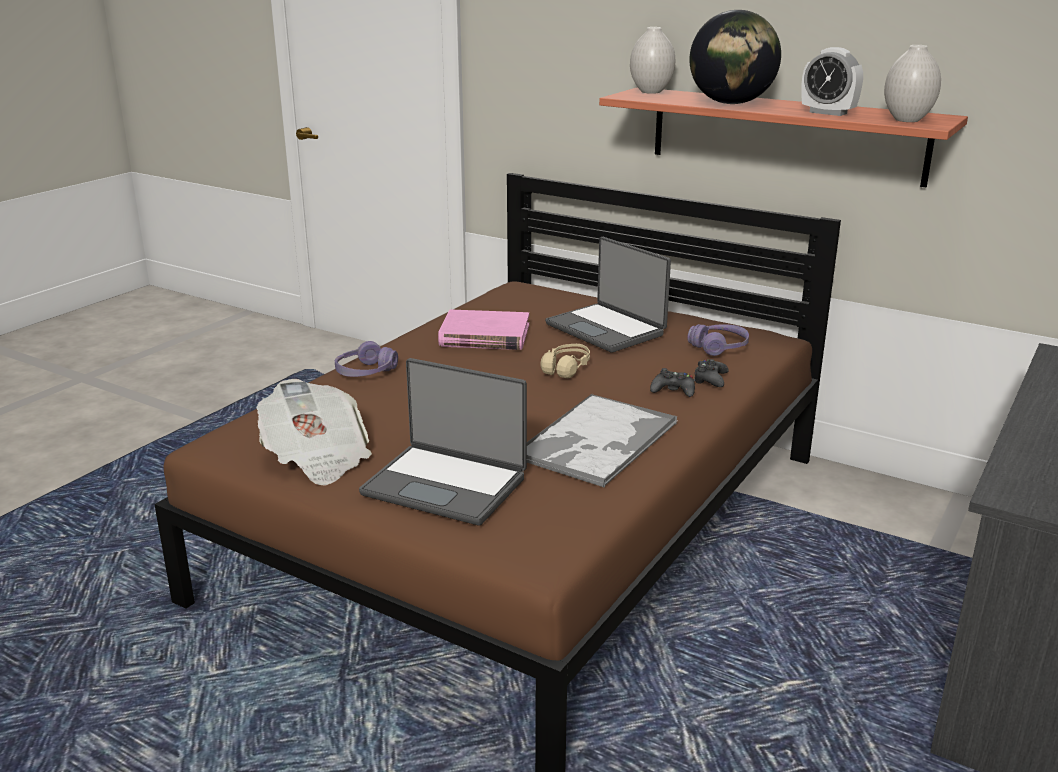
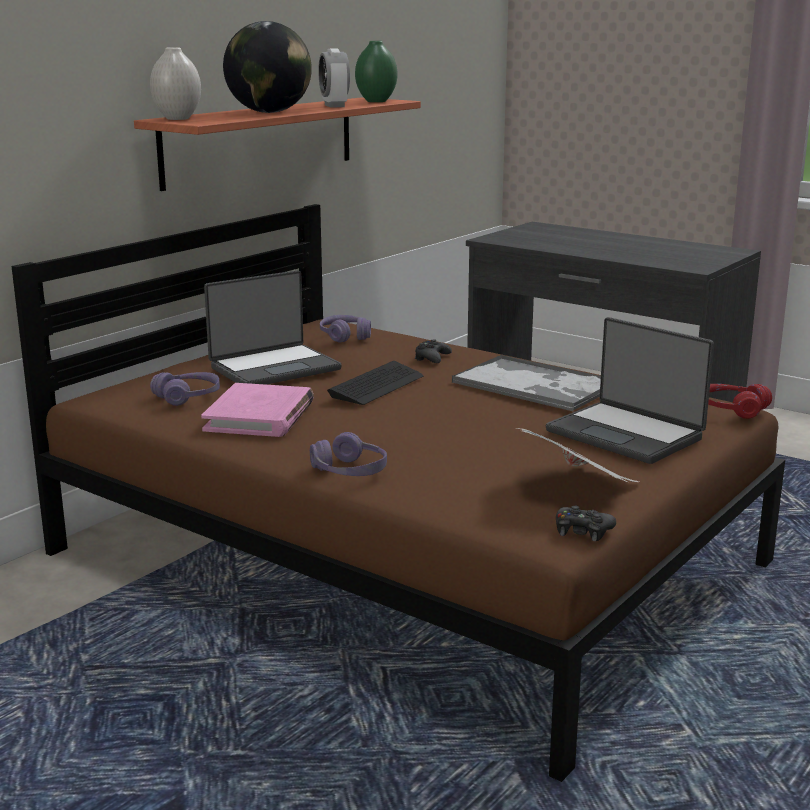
camera: 85 degrees left, 5 degrees down
laptop [359,358,527,525] -> laptop turned 105 degrees clockwise [546,317,714,464]
beige headphones [541,344,590,378] -> keyboard [327,361,423,405]
black game controller [694,359,728,387] -> black game controller moved to [556,506,616,541]
alarm clock [801,47,863,116] -> alarm clock turned 120 degrees clockwise [318,49,350,108]
white vase [884,45,941,122] -> green vase [355,41,397,102]
none -> purple headphones [150,372,220,406]
none -> red headphones [708,384,772,419]

